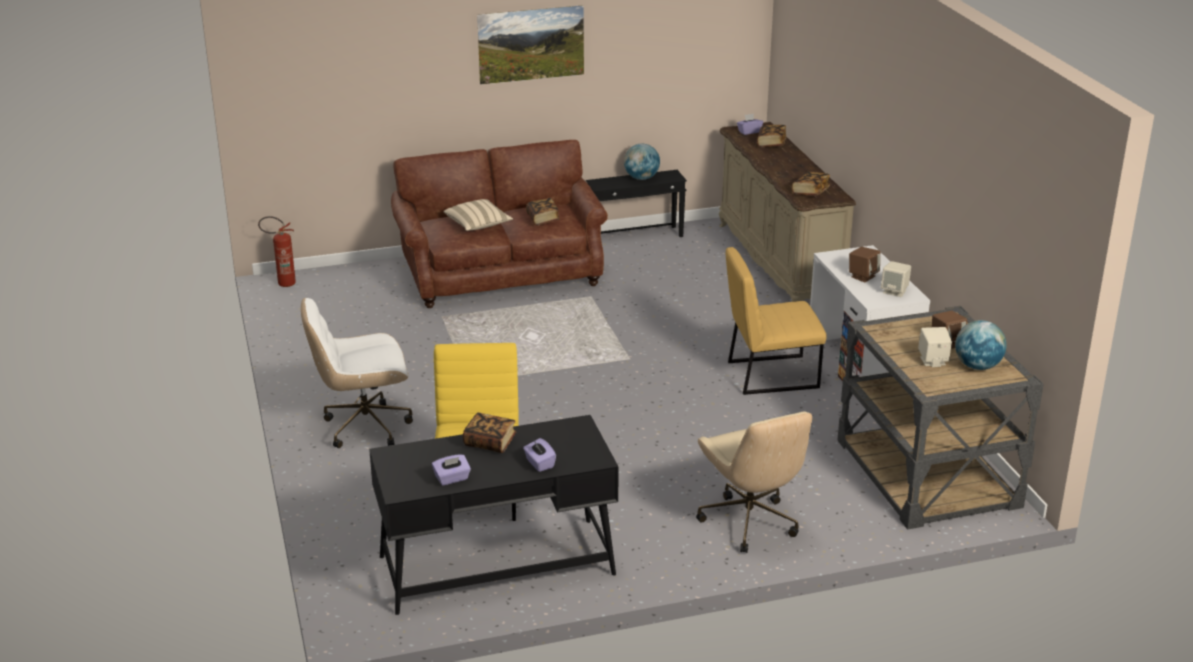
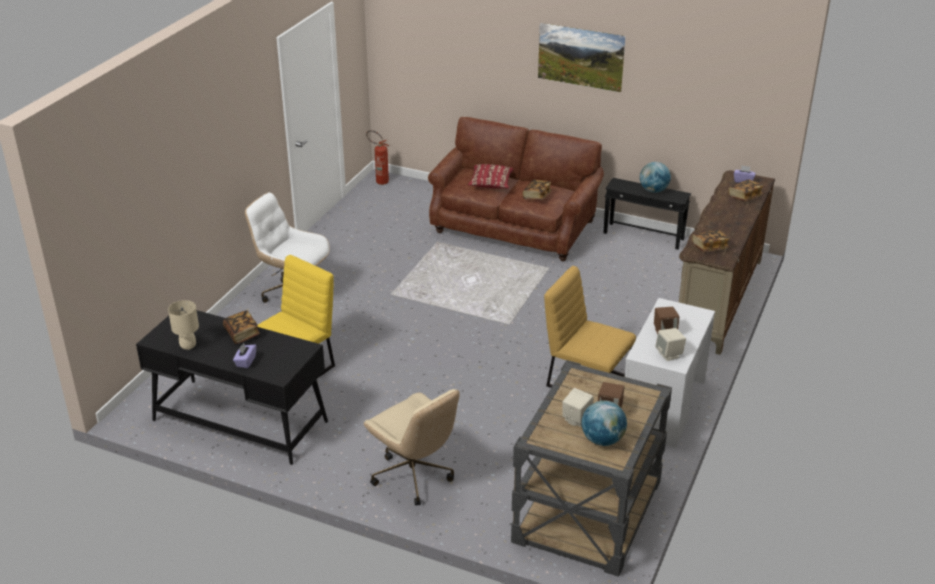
camera: 40 degrees right, 5 degrees up
purple tissue box [432,455,471,485] -> beige table lamp [168,300,199,350]
beige pillow [443,199,513,231] -> red pillow [468,164,513,188]
beige office chair [696,412,812,553] -> beige office chair turned 60 degrees counterclockwise [364,389,460,506]

